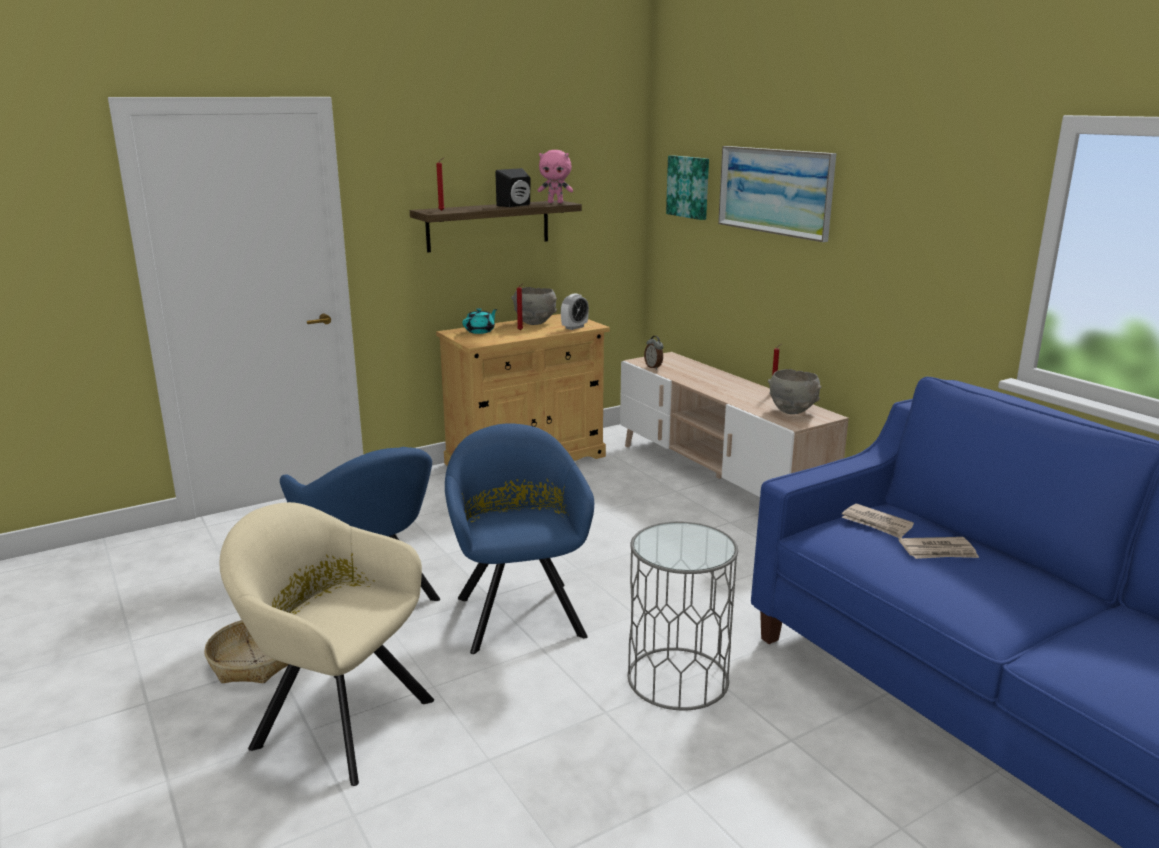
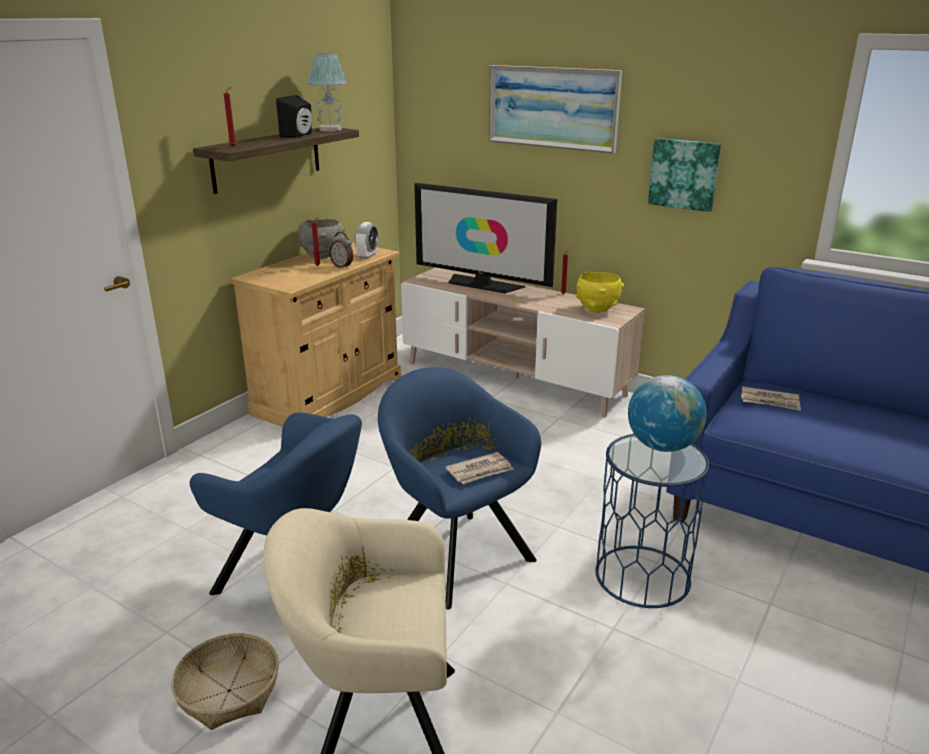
camera: 25 degrees left, 5 degrees up
turquoise teapot [462,308,497,334] -> none
pink plush toy [538,150,573,203] -> table lamp [308,53,347,131]
grey side table [628,522,738,711] -> blue side table [596,434,710,608]
alarm clock [644,336,663,370] -> alarm clock moved to [329,232,353,269]
picture [666,155,709,220] -> picture moved to [648,138,721,212]
grey bowl [768,369,822,414] -> yellow bowl [575,272,624,313]
newspaper [898,537,979,559] -> newspaper moved to [446,452,514,484]
none -> television [414,183,557,293]
none -> globe [628,375,707,452]

